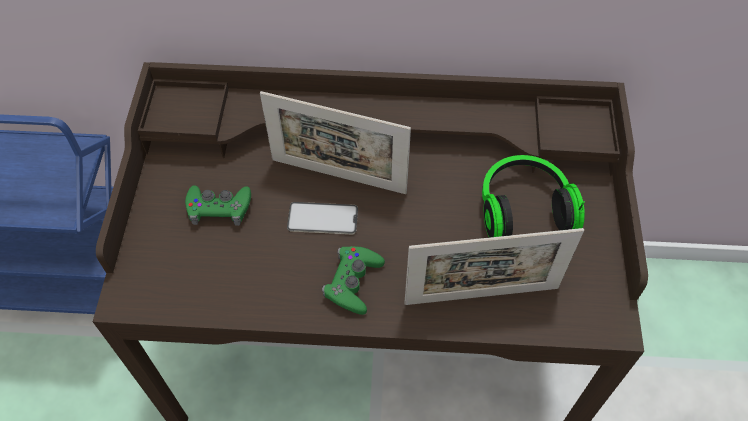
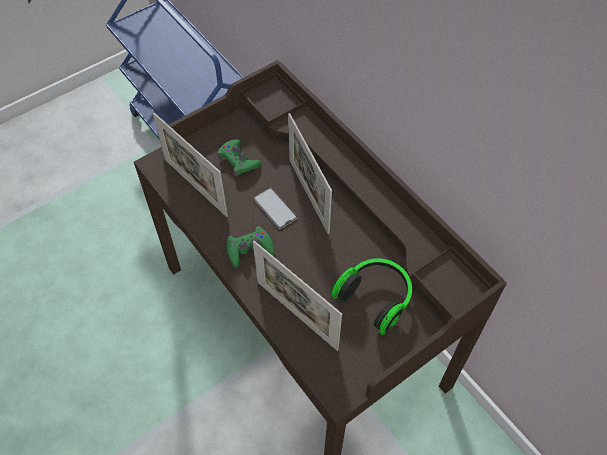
camera: 50 degrees right, 0 degrees up
none -> picture frame [153,112,228,217]

